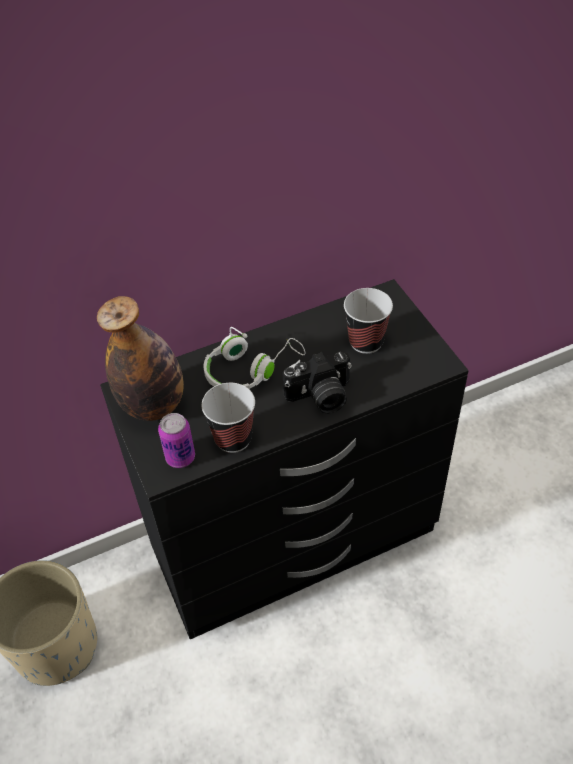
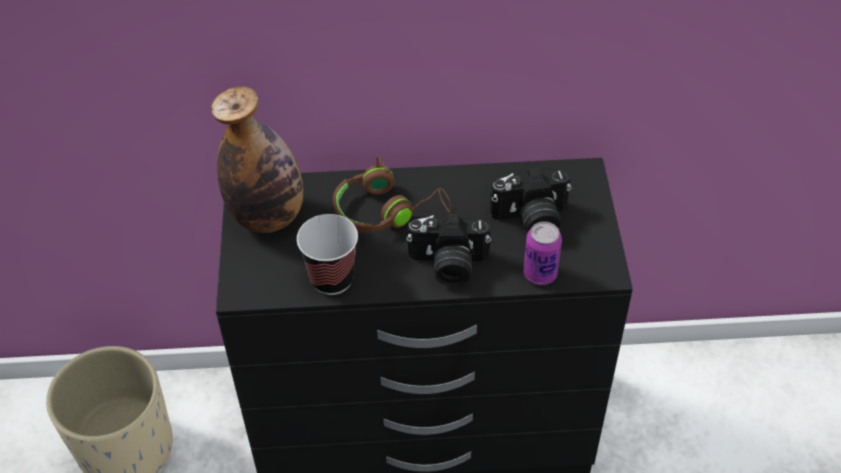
camera: 20 degrees right, 0 degrees up
can [158,413,195,468] -> can moved to [523,221,562,285]
white headphones [204,327,305,390] -> brown headphones [333,156,452,233]
cup [344,288,393,354] -> camera [490,167,572,232]

